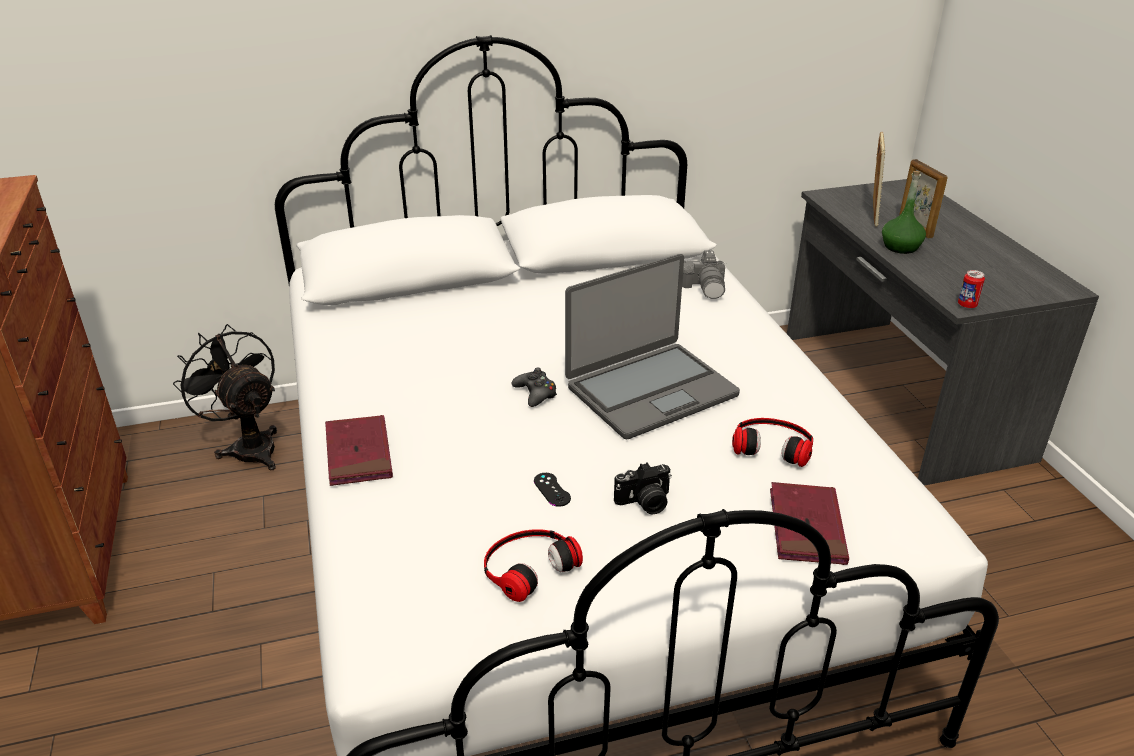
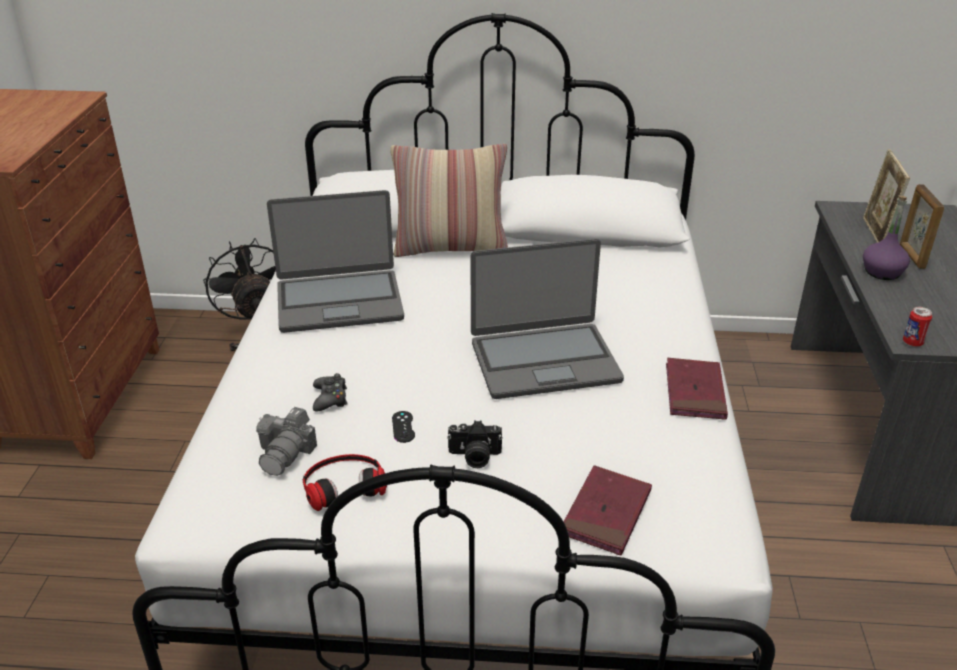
camera: 20 degrees right, 0 degrees up
red book [325,415,393,486] -> red book moved to [666,358,728,420]
black game controller [512,367,557,407] -> black game controller moved to [313,373,348,411]
camera [682,250,726,299] -> camera moved to [256,407,317,476]
headphones [732,418,813,467] -> none
picture frame [873,132,885,226] -> picture frame turned 150 degrees clockwise [863,149,910,242]
green bottle [882,171,926,254] -> purple bottle [863,196,910,280]
none -> laptop [267,190,404,333]
none -> pillow [390,144,508,257]

